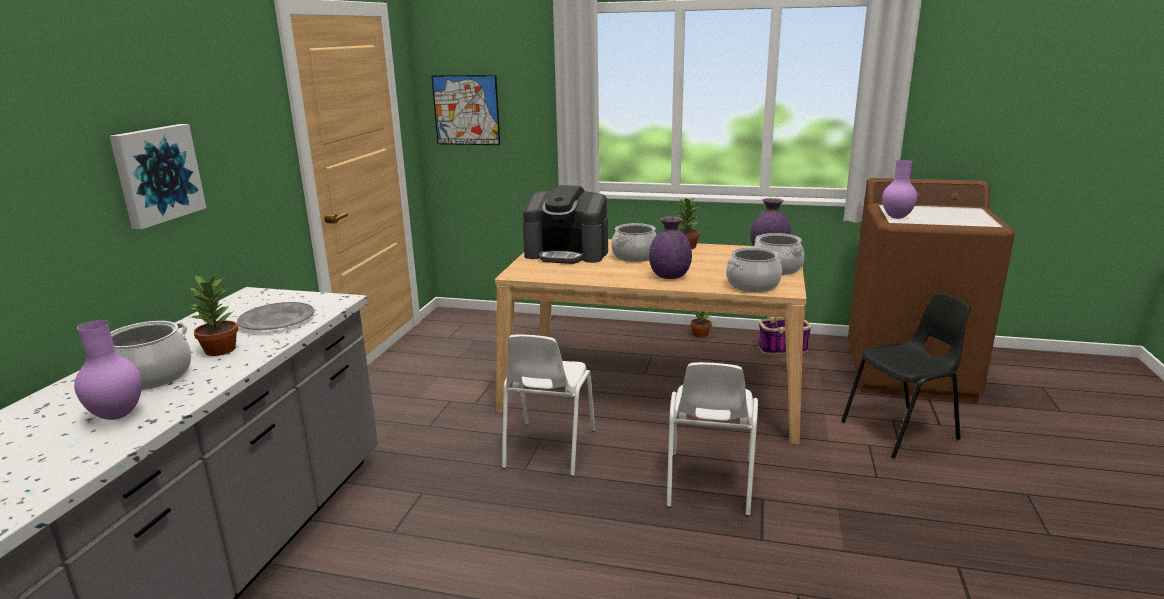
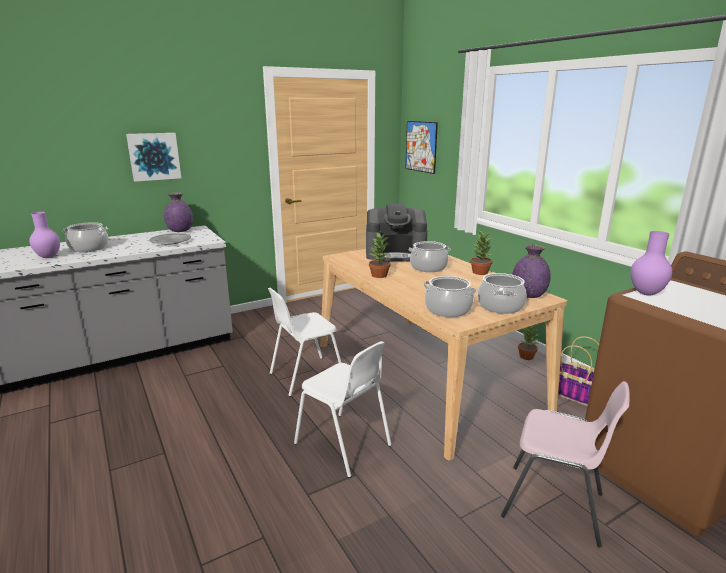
camera: 45 degrees right, 0 degrees up
potted plant [189,274,238,356] -> potted plant moved to [368,233,390,278]
coffee machine [523,185,608,264] -> coffee machine turned 60 degrees counterclockwise [366,204,427,261]
purple vase [649,216,692,279] -> purple vase moved to [164,193,193,232]
white chair [667,362,758,516] -> white chair turned 105 degrees counterclockwise [294,341,392,478]
black chair [841,292,971,459] -> pink chair [501,381,630,548]

